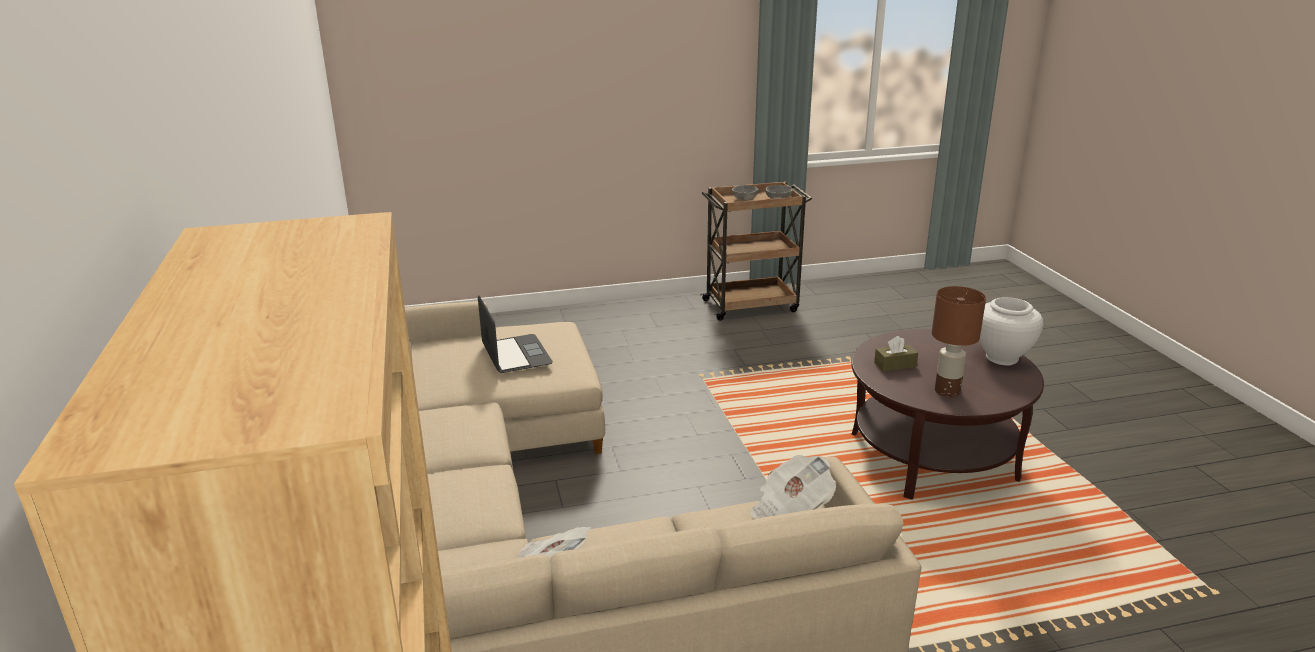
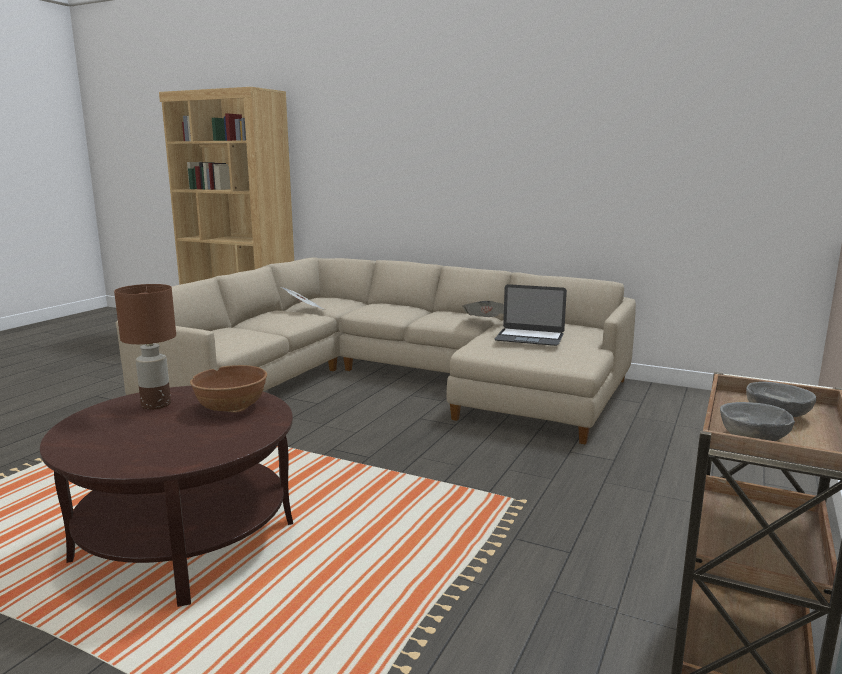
camera: 130 degrees right, 10 degrees down
newspaper [750,455,836,519] -> newspaper moved to [462,301,504,317]
brown tissue box [874,336,918,372] -> brown bowl [190,365,267,413]
white vase [979,297,1043,365] -> none

